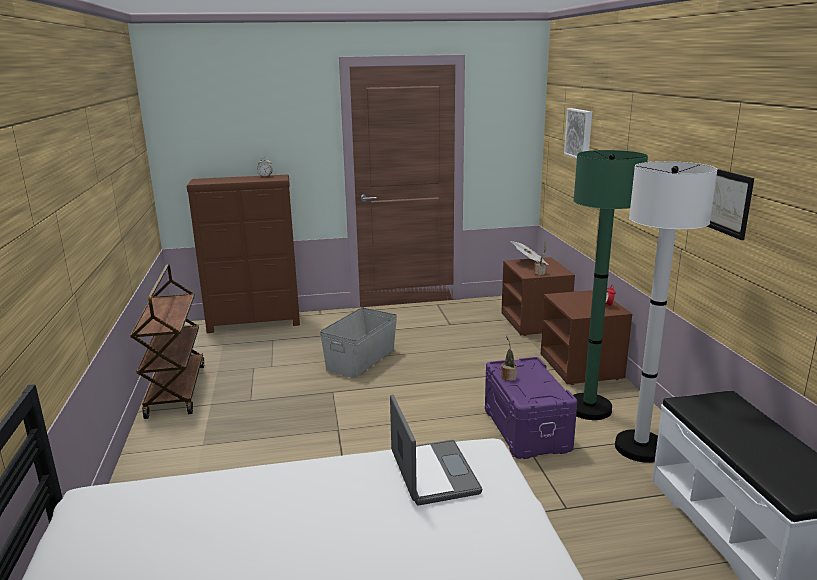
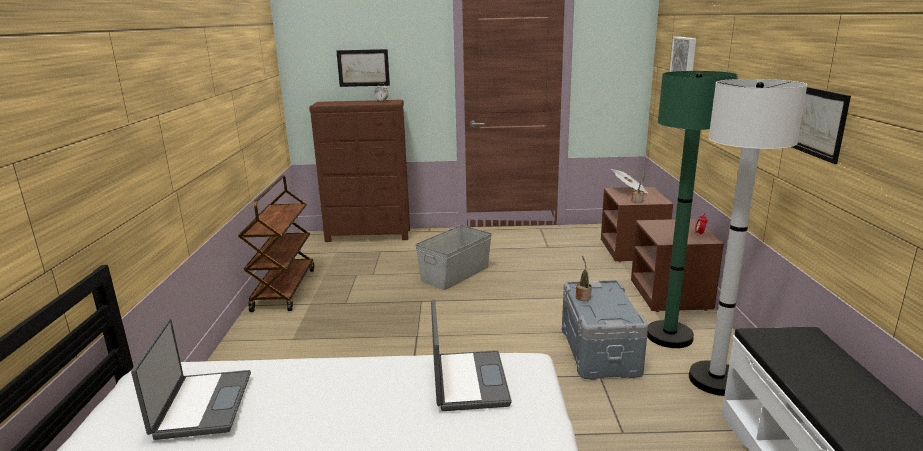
camera: 10 degrees right, 0 degrees up
purple storage box [485,357,577,459] -> grey storage box [562,280,648,380]
none -> laptop [131,319,251,440]
none -> picture [336,49,390,87]

